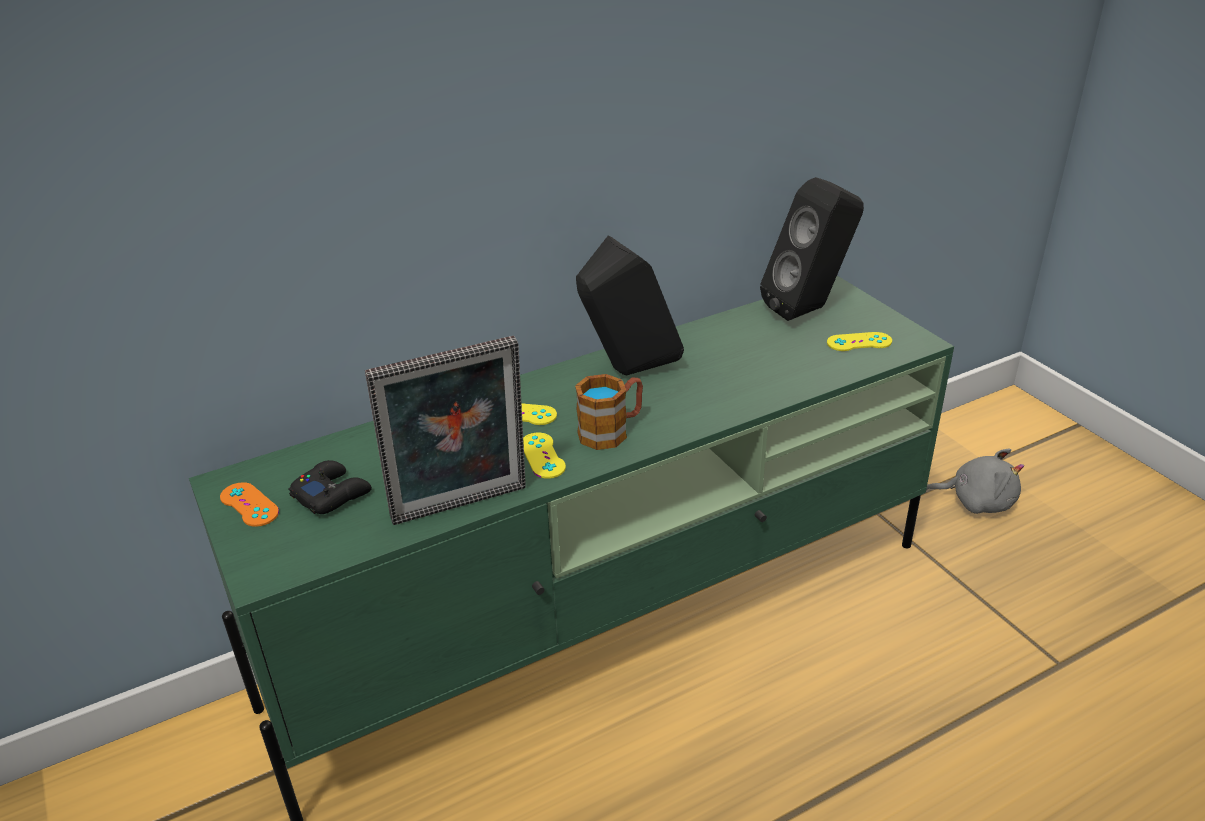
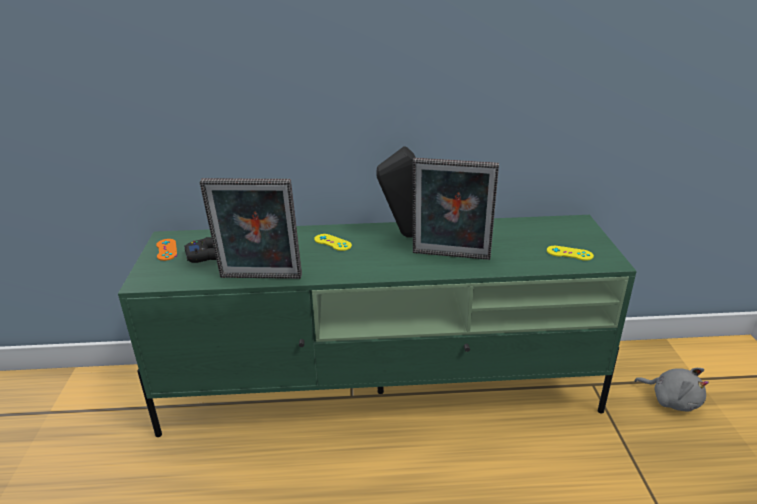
camera: 25 degrees right, 5 degrees down
yellow game controller [523,433,566,479] -> none
mug [575,374,643,450] -> none
black speaker [760,177,864,321] -> none
none -> picture frame [413,158,499,260]

